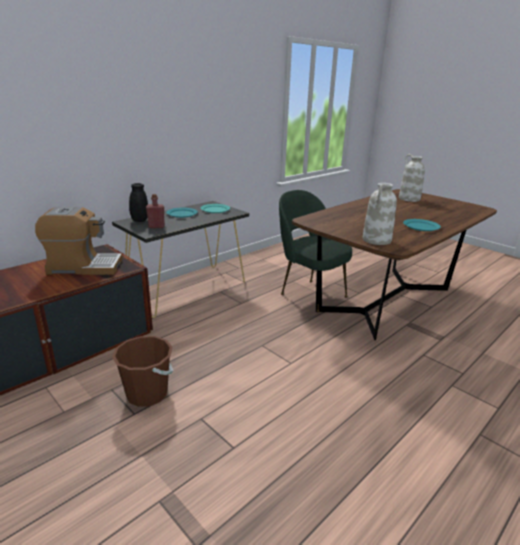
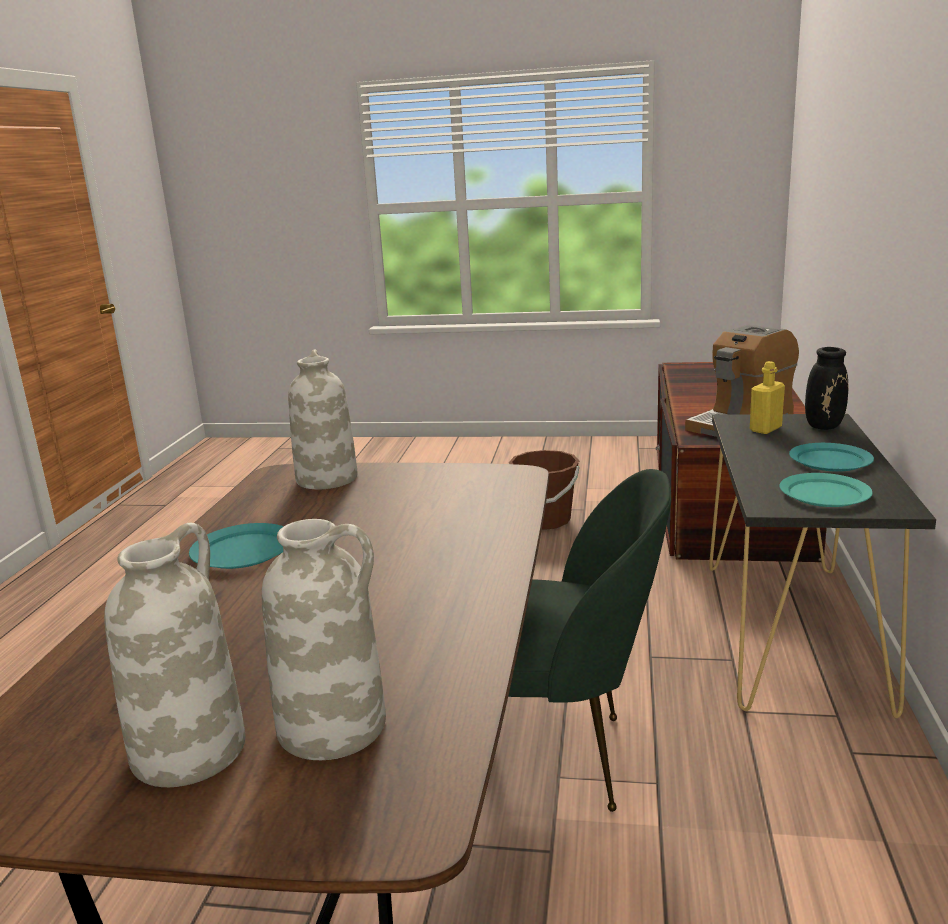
camera: 145 degrees right, 5 degrees down
red bottle [146,194,165,228] -> yellow bottle [750,361,785,434]
none -> white vase [104,523,245,787]

